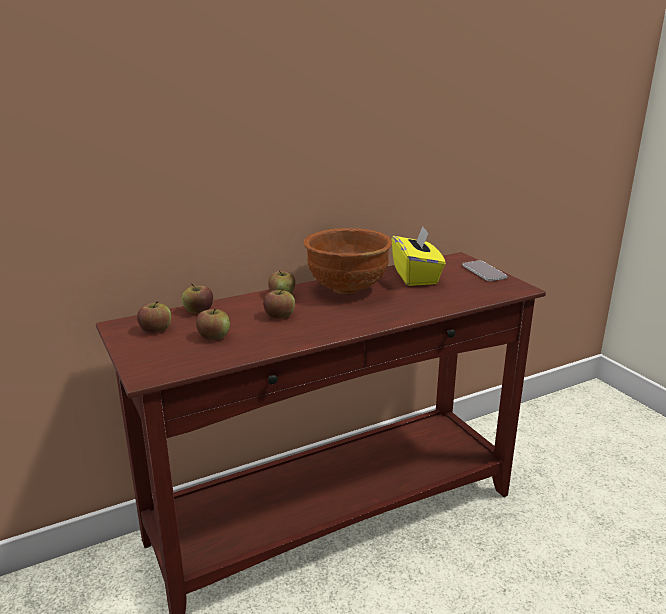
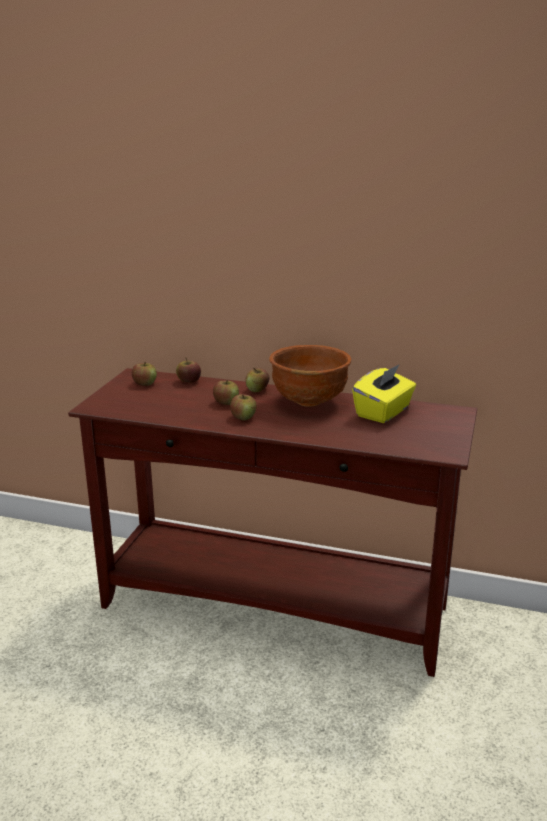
camera: 45 degrees right, 0 degrees up
apple [196,309,230,340] -> apple moved to [230,394,257,421]
phone [463,261,508,281] -> none

